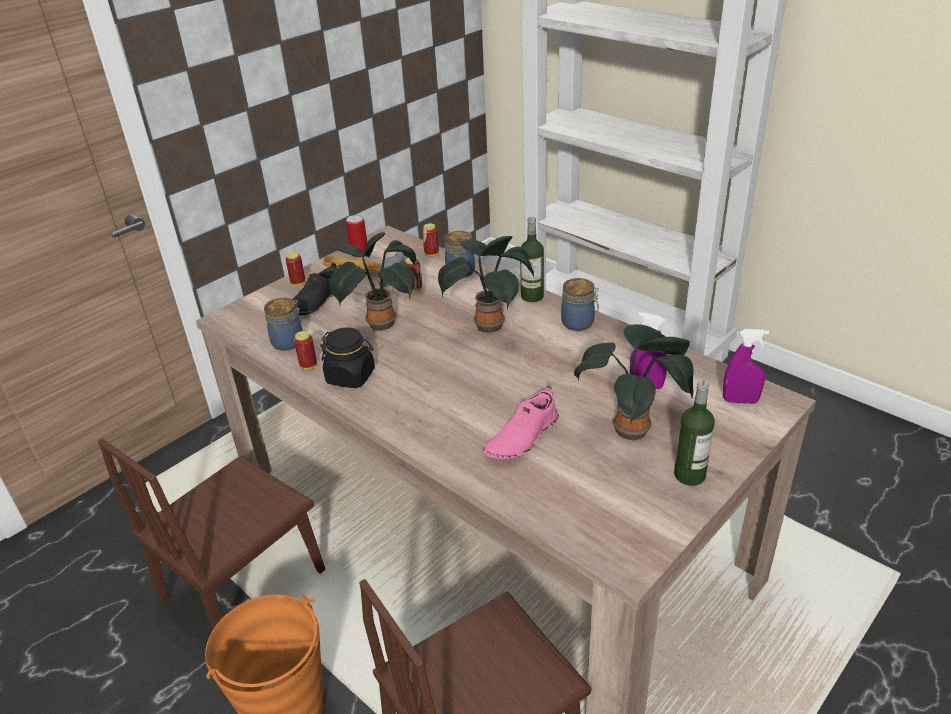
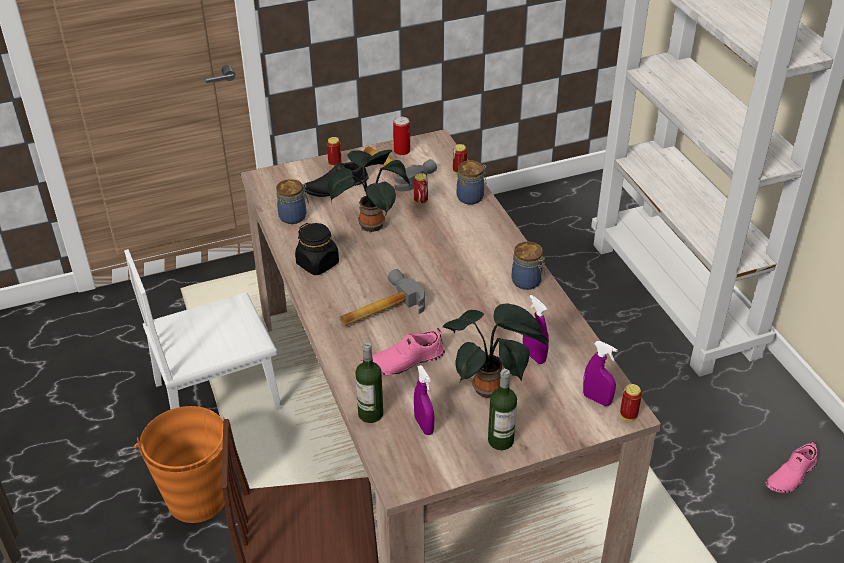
camera: 25 degrees right, 5 degrees up
brown chair [98,438,325,629] -> white chair [124,249,282,410]
can [294,331,317,370] -> can moved to [620,384,642,421]
potted plant [438,236,534,333] -> none
bottle [520,217,544,302] -> bottle moved to [356,342,383,423]
none -> hammer [340,269,425,326]
none -> purple spray bottle [414,365,434,435]
none -> pink shoe [766,441,817,493]

